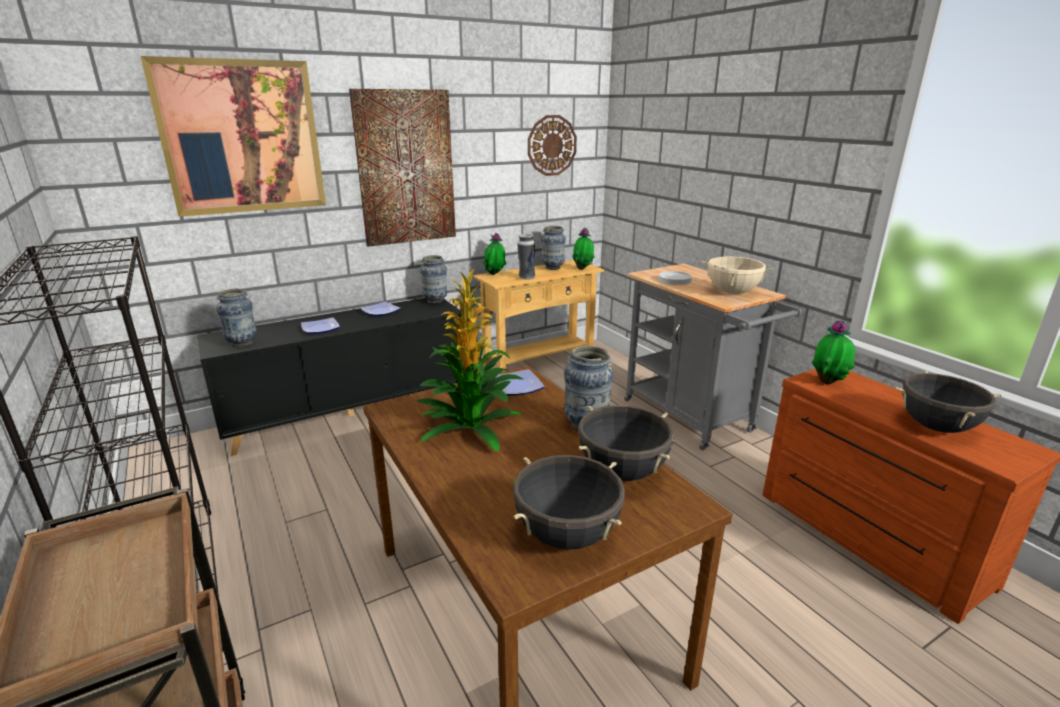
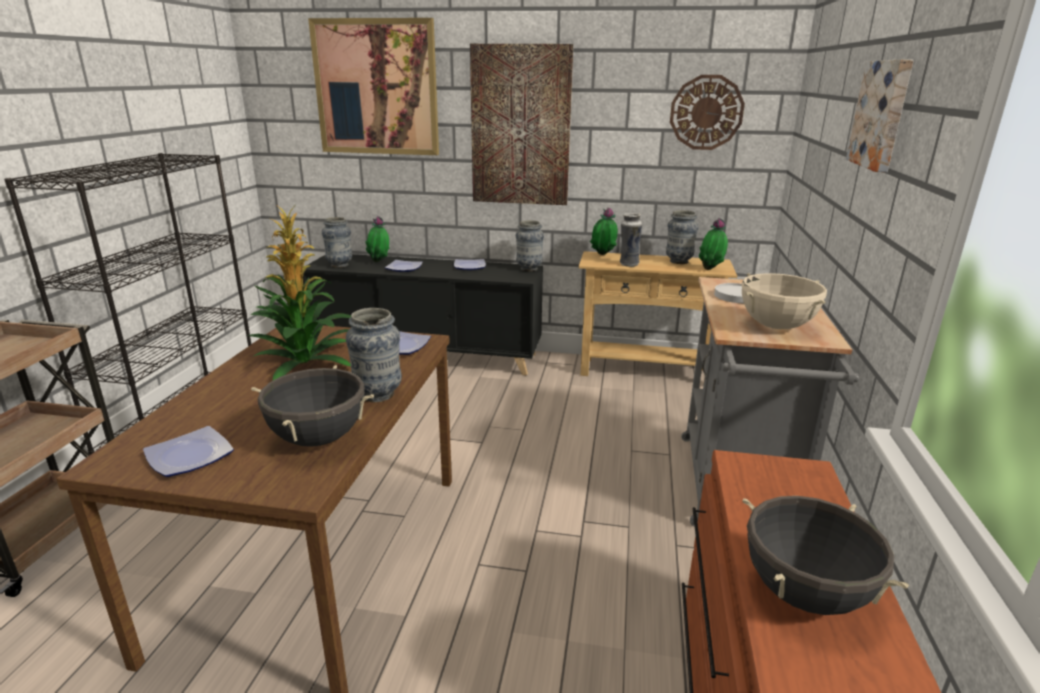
camera: 40 degrees right, 0 degrees up
black cooking pot [513,455,625,550] -> plate [143,426,234,477]
potted plant [812,321,855,384] -> potted plant moved to [365,216,389,262]
none -> picture [846,59,914,172]

